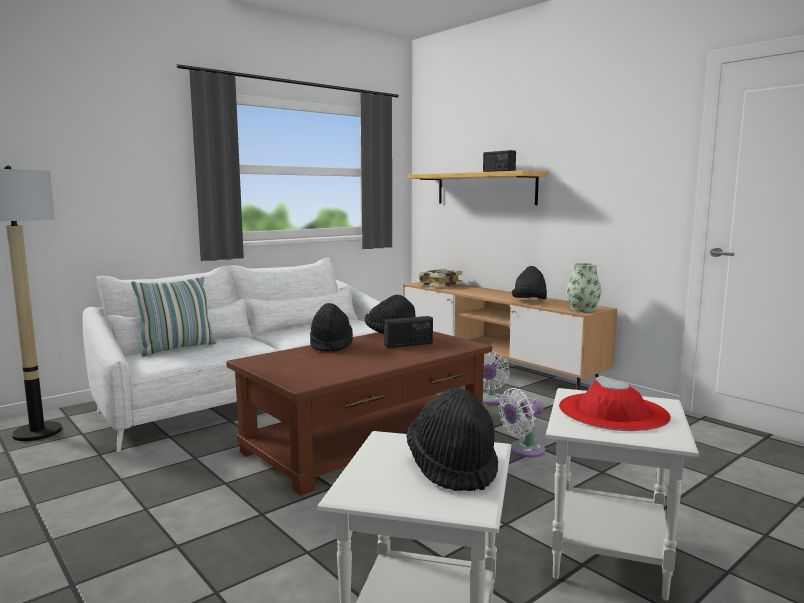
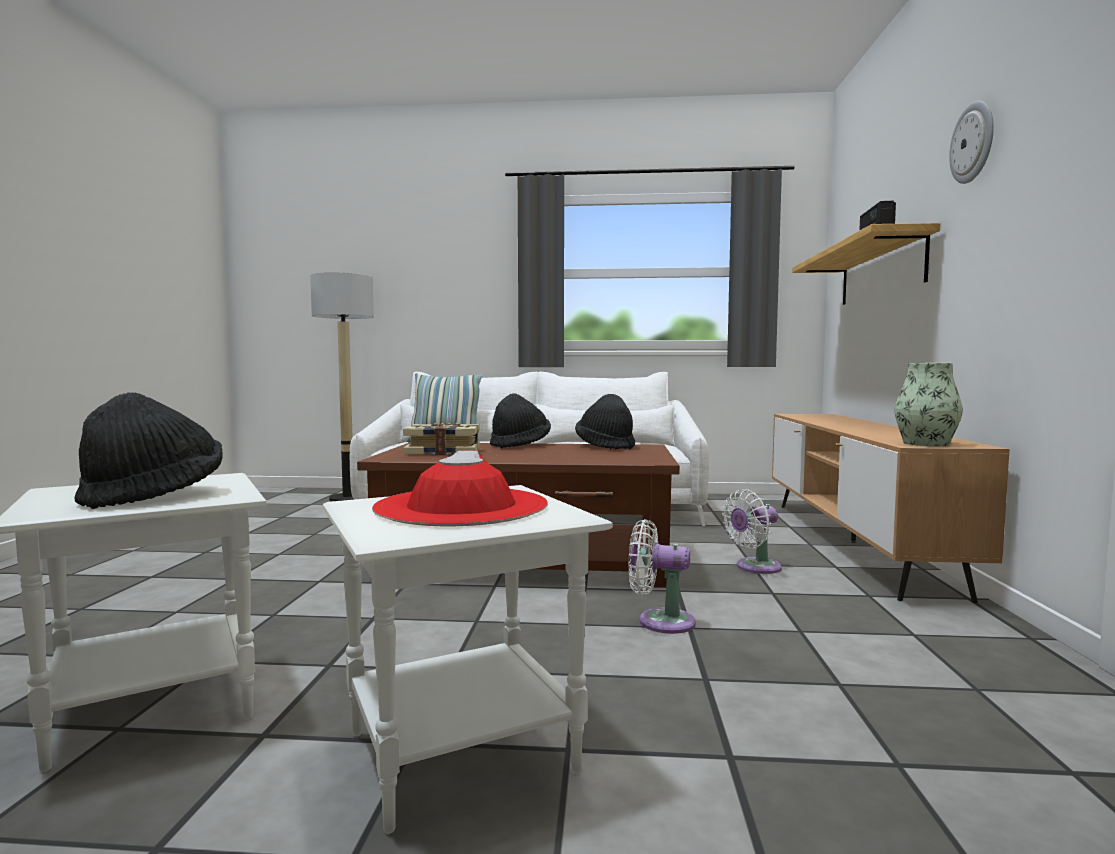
camera: 45 degrees right, 5 degrees down
radio [384,316,433,348] -> none
book [419,269,462,288] -> book moved to [403,423,480,455]
black hat [512,266,547,299] -> none
none -> wall clock [949,101,994,184]

